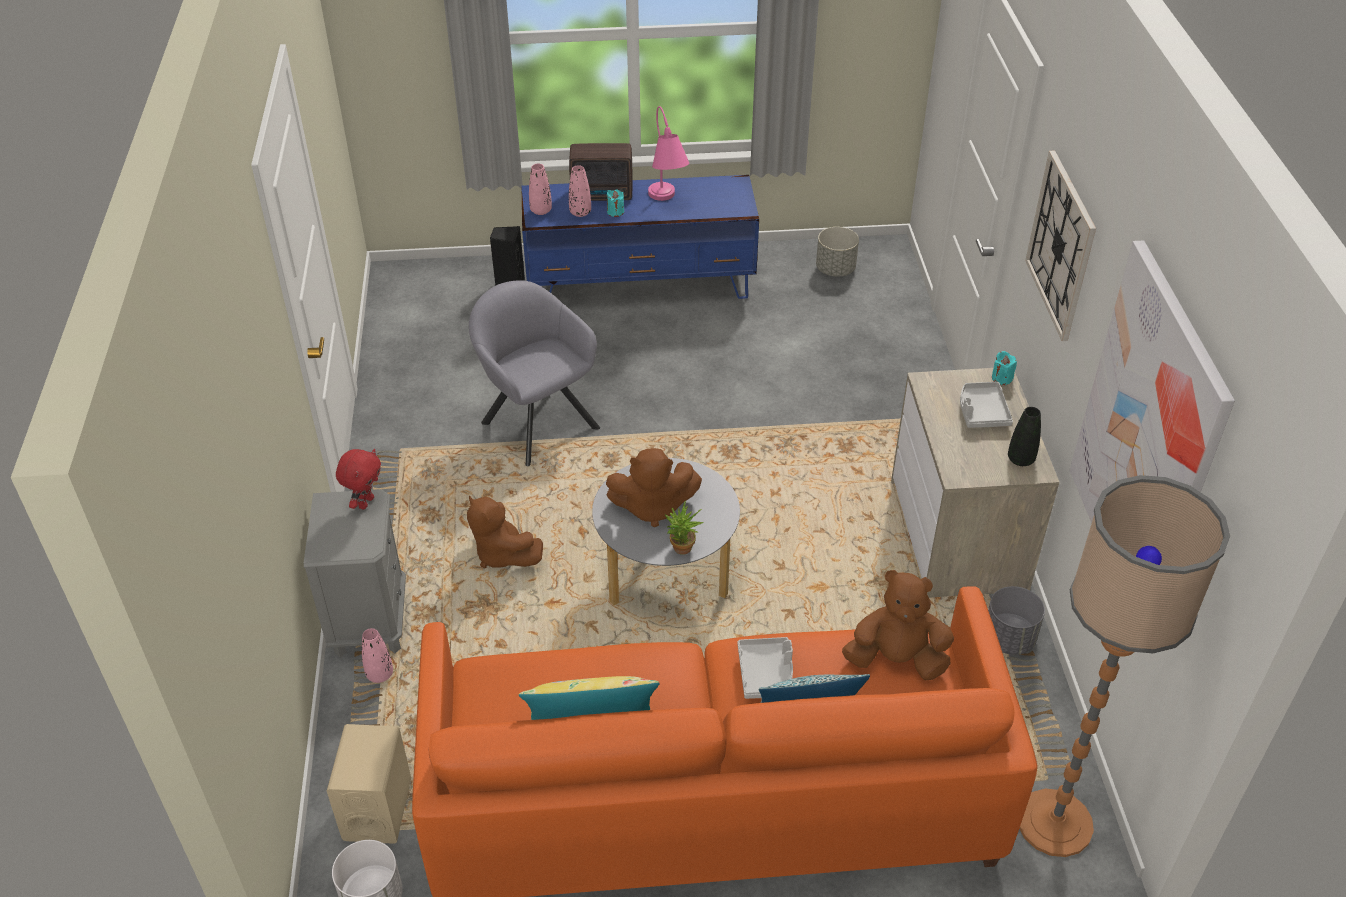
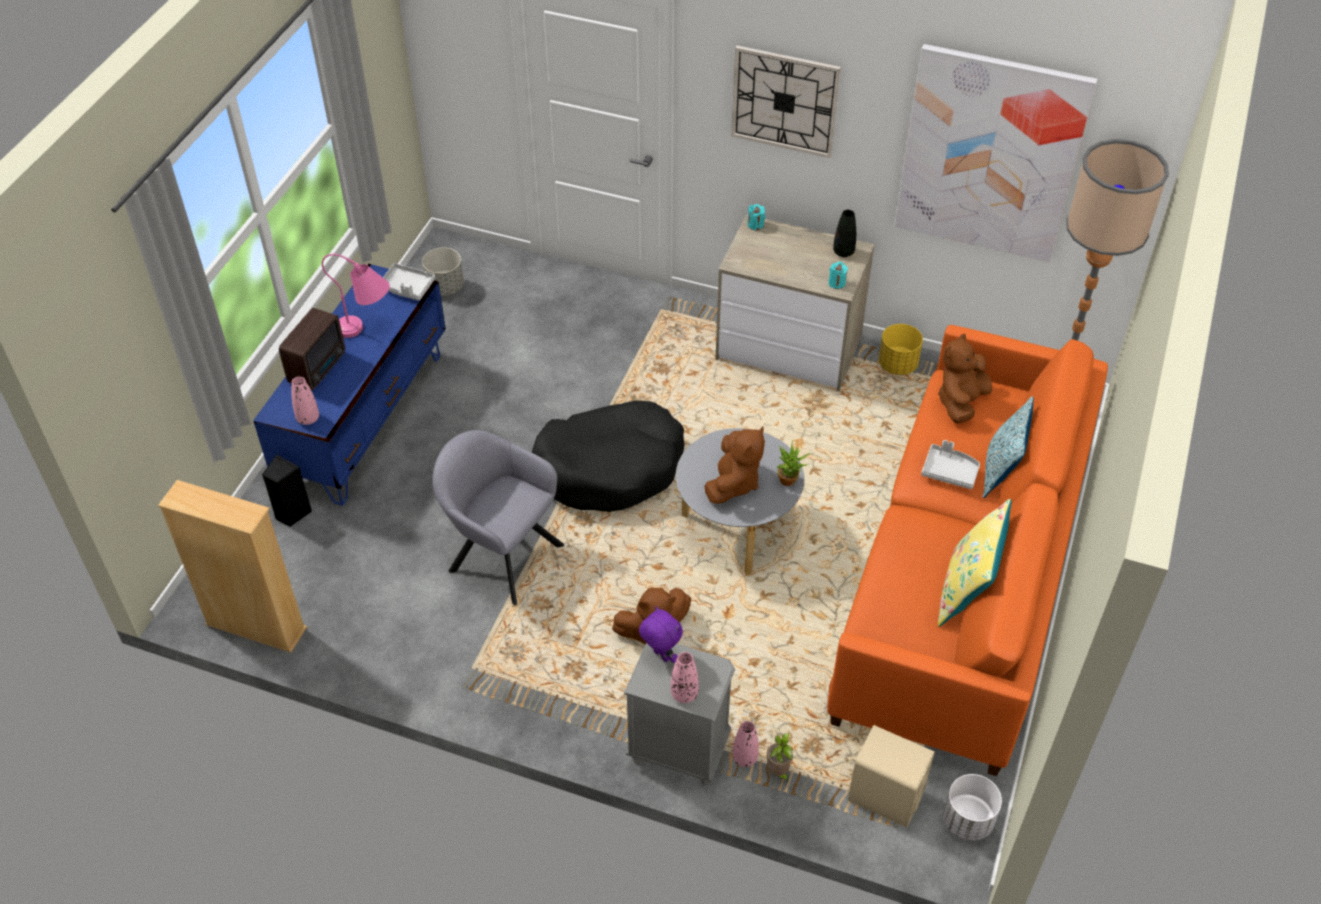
camera: 65 degrees left, 5 degrees up
red plush toy [336,449,381,509] -> purple plush toy [639,606,683,663]
grey armchair [469,280,600,466] -> grey armchair turned 45 degrees clockwise [432,430,564,605]
pink vase [569,165,591,217] -> pink vase moved to [671,652,699,703]
turquoise candle [607,190,624,217] -> turquoise candle moved to [828,262,848,289]
grey tray [960,382,1013,428] -> grey tray moved to [383,263,435,301]
grey planter [988,586,1045,655] -> yellow planter [879,324,923,375]
none -> beige bookcase [158,480,307,653]
none -> black dog bed [532,401,685,512]
none -> potted plant [767,733,793,783]

